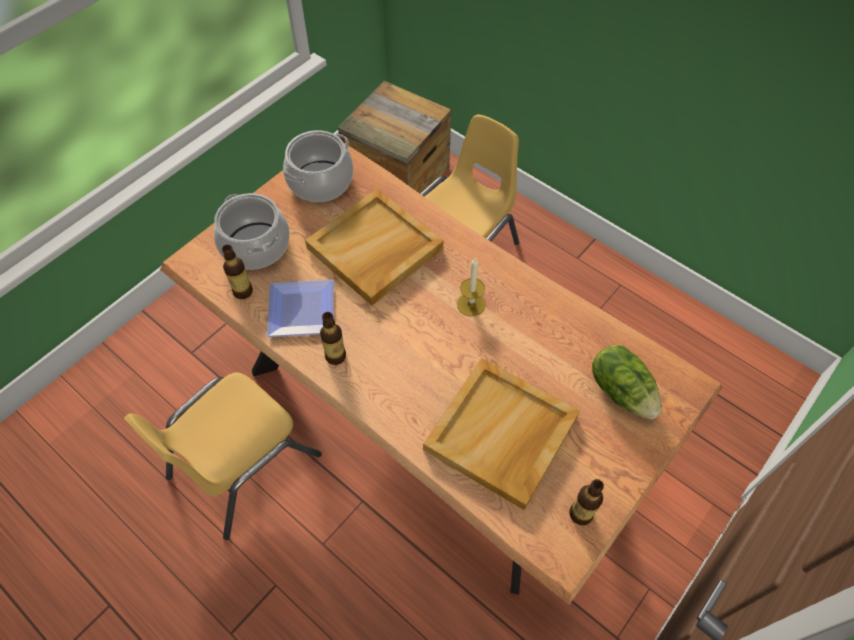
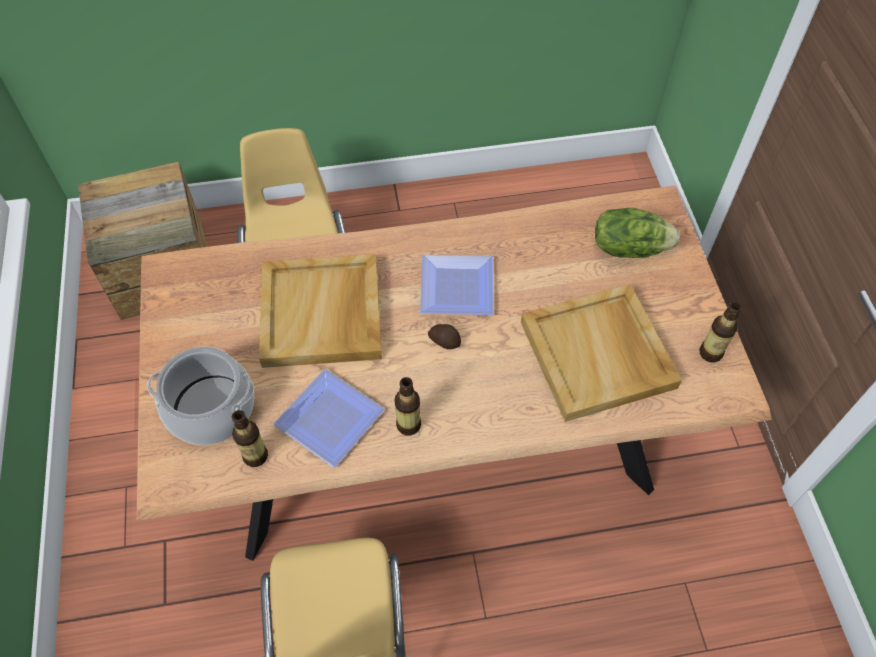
camera: 50 degrees left, 0 degrees up
cooking pot [283,130,353,202] -> none
candle [457,257,486,317] -> plate [420,255,494,315]
none -> potato [428,324,461,349]

